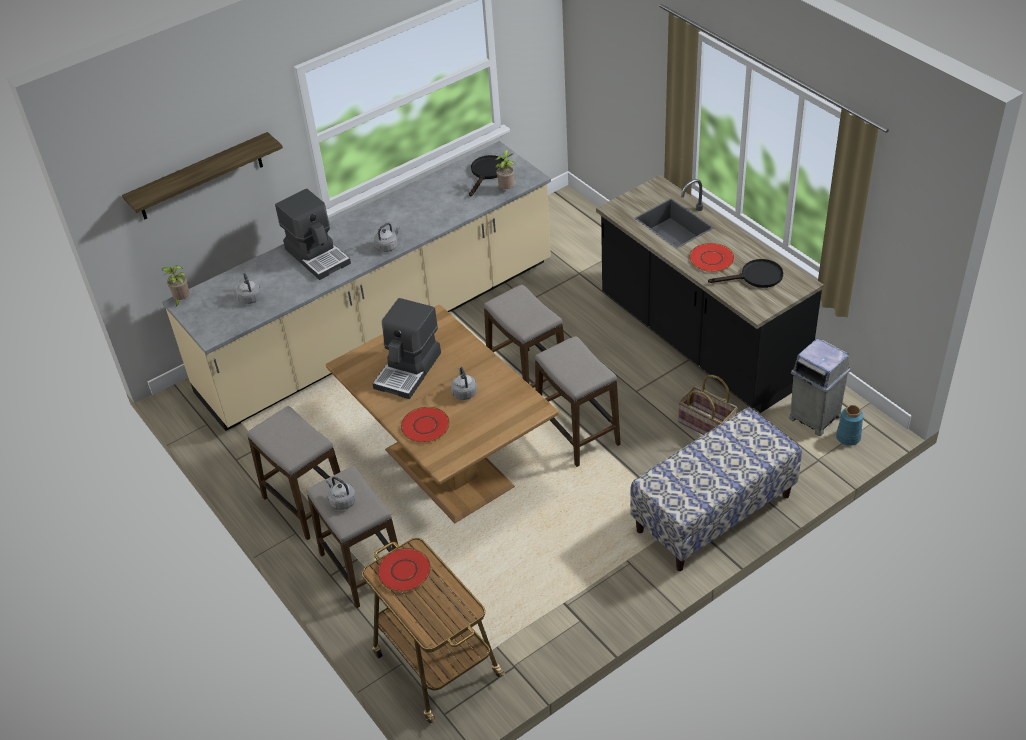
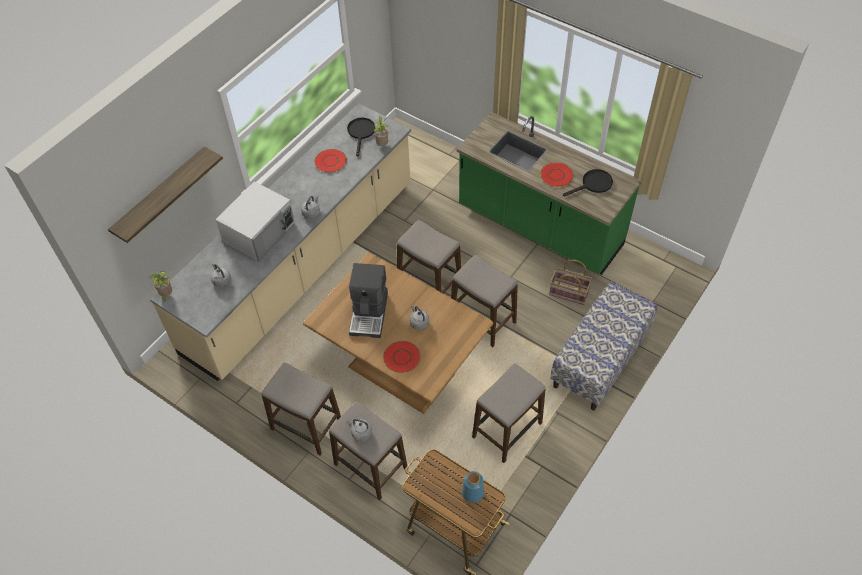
camera: 20 degrees left, 10 degrees up
coffee machine [275,189,351,280] -> white microwave [215,182,295,262]
red plate [377,548,431,592] -> red plate moved to [314,149,347,173]
black counter [596,175,824,413] -> green counter [457,112,642,275]
grey trash can [789,339,851,436] -> none
blue vase [836,405,863,446] -> blue vase moved to [462,471,484,503]
none -> stool [472,363,546,463]

